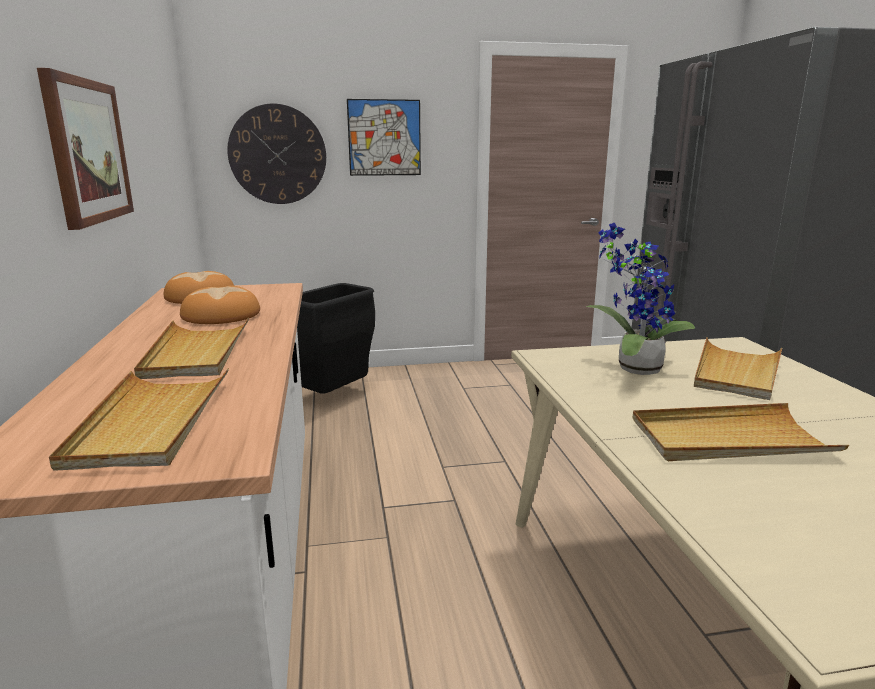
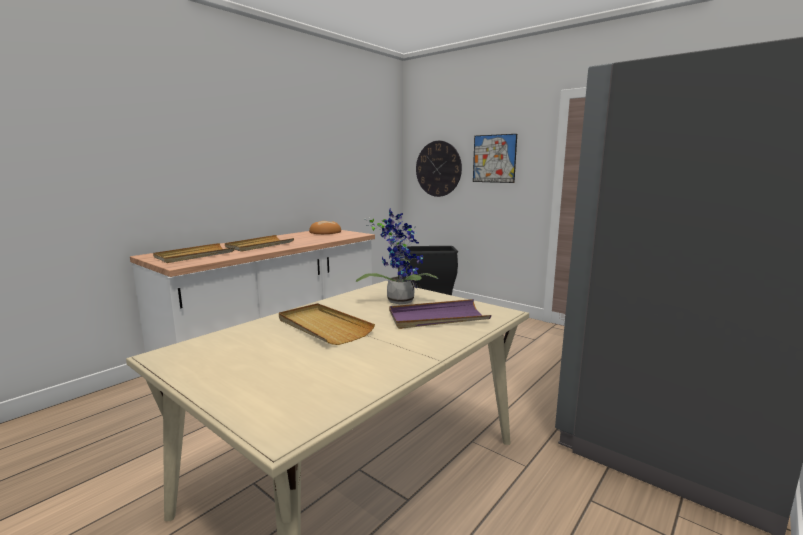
camera: 50 degrees right, 5 degrees down
picture [37,68,134,230] -> none
bread [180,286,260,324] -> none
beige tray [694,337,782,400] -> purple tray [389,299,491,329]

